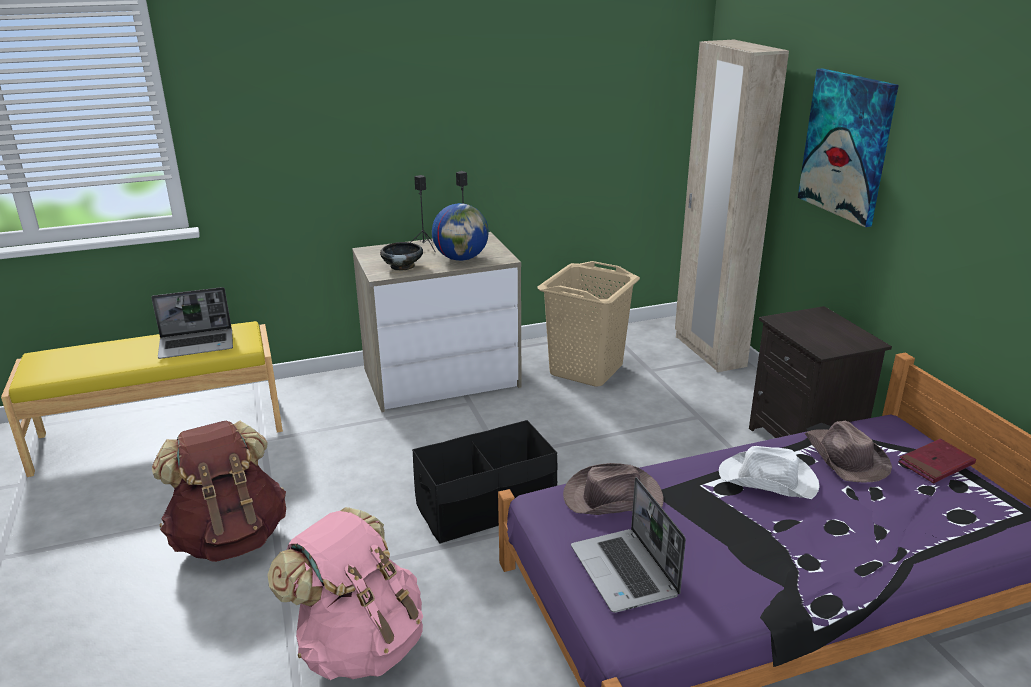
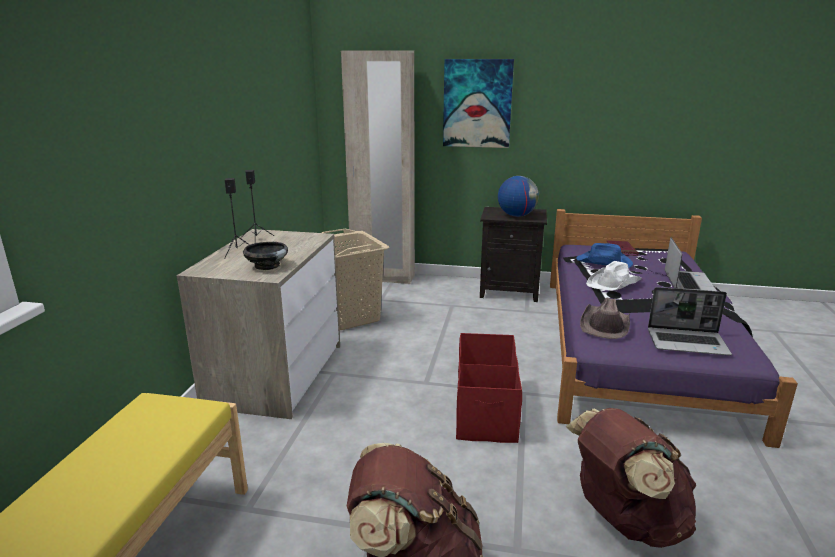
camera: 60 degrees left, 5 degrees down
laptop [151,287,233,359] -> laptop moved to [665,237,717,291]
pink backpack [267,507,423,680] -> brown backpack [565,408,696,548]
black storage box [412,420,557,544] -> red storage box [456,333,522,443]
globe [432,203,489,261] -> globe moved to [498,176,539,217]
brown hat [805,420,892,482] -> blue hat [576,243,633,268]

